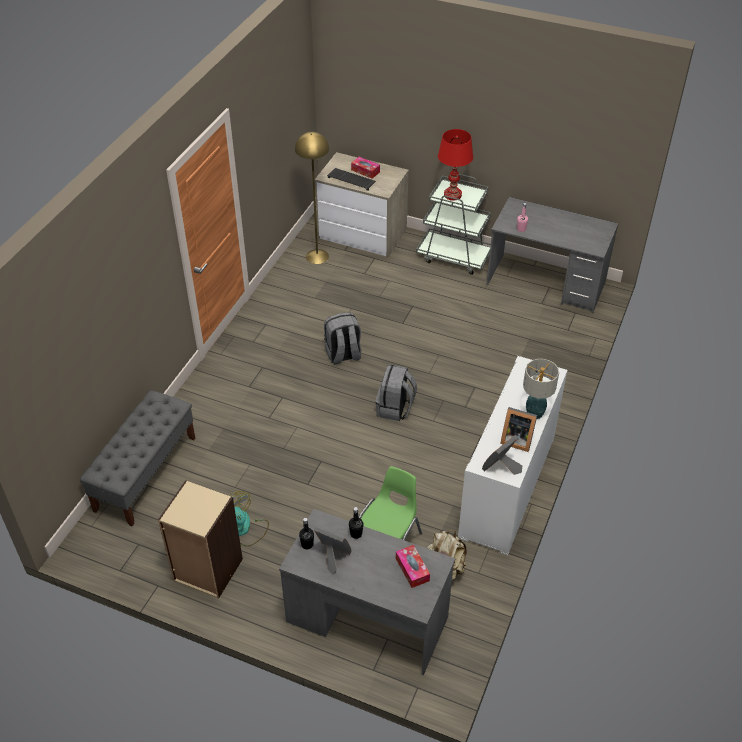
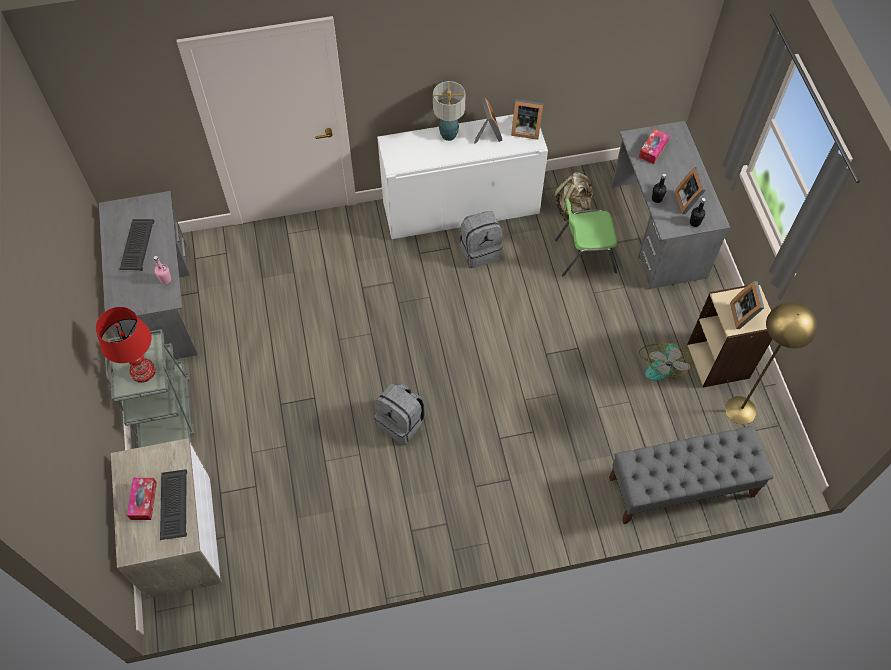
camera: 125 degrees left, 15 degrees up
yellow floor lamp [295,132,329,264] -> yellow floor lamp moved to [725,302,817,424]
grey backpack [375,364,417,421] -> grey backpack moved to [460,211,503,268]
none -> keyboard [119,219,154,271]
none -> picture frame [730,281,764,329]

